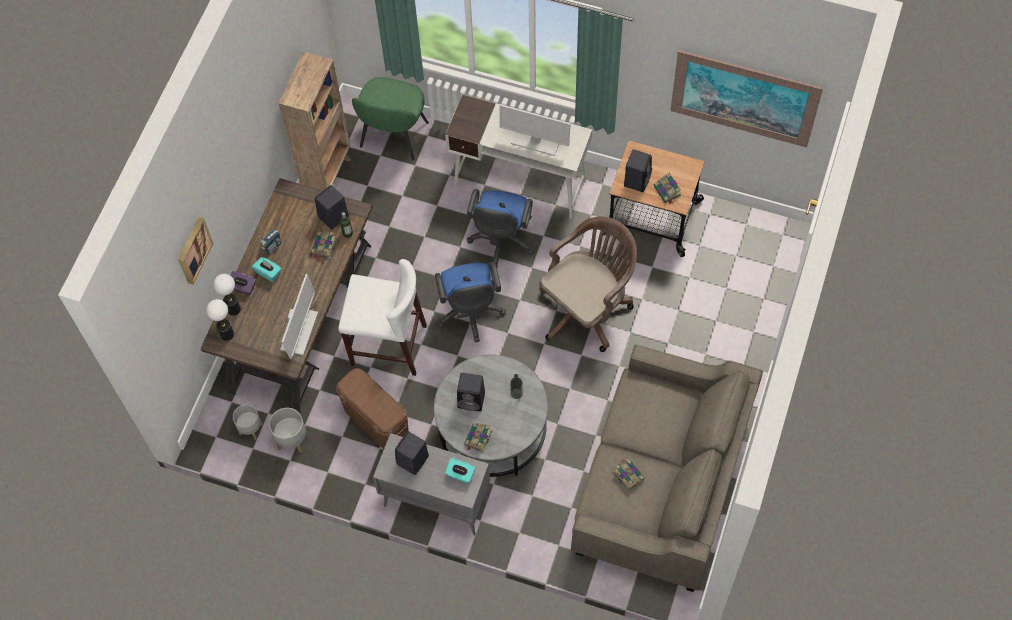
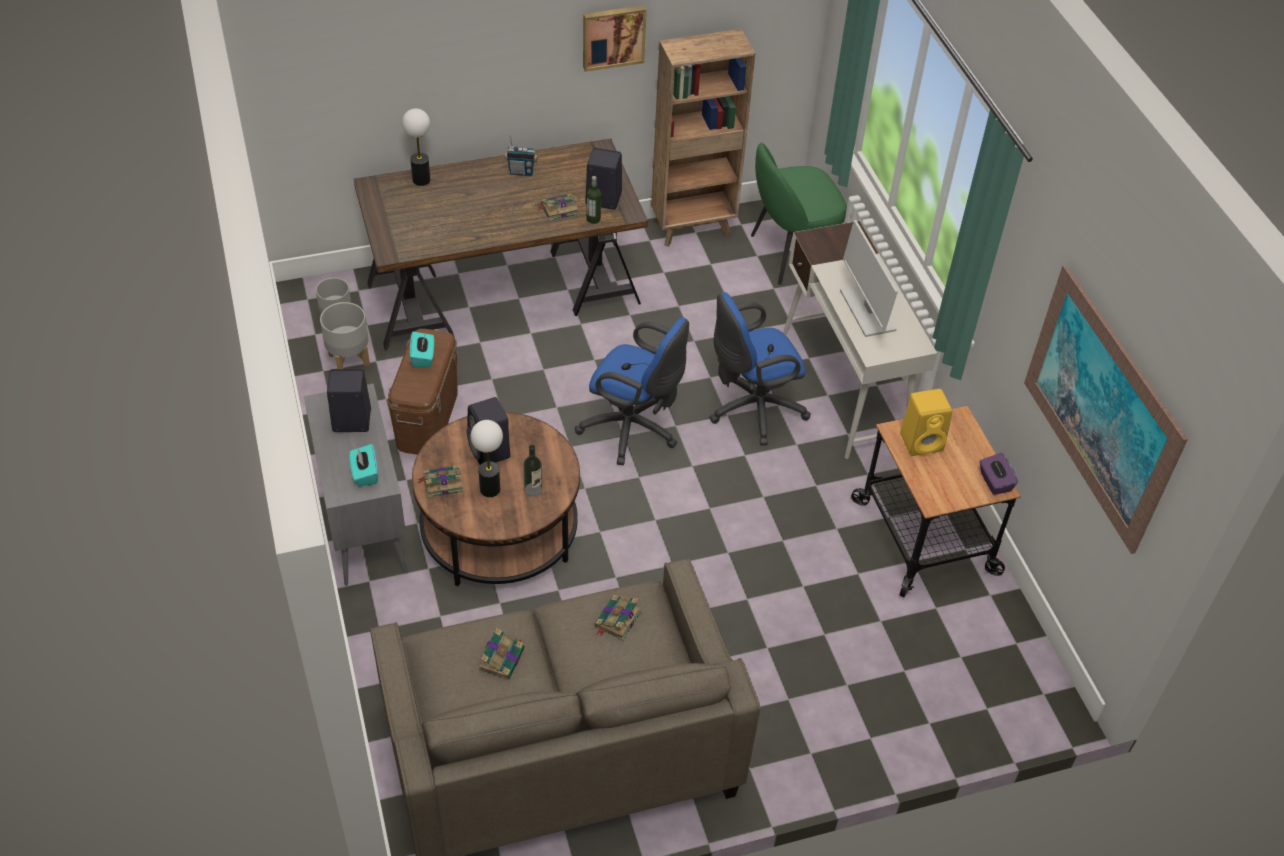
camera: 50 degrees right, 15 degrees down
picture [178,217,213,285] -> picture moved to [583,6,647,72]
table lamp [206,299,234,341] -> table lamp moved to [471,420,503,497]
purple tissue box [230,271,256,295] -> purple tissue box moved to [979,453,1018,495]
turquoise tissue box [252,257,282,282] -> turquoise tissue box moved to [410,332,434,367]
monitor [280,274,318,359] -> none
white stool [338,259,427,376] -> none
grey coffee table [434,355,548,477] -> brown coffee table [412,412,580,586]
blue office chair [435,262,506,342] -> blue office chair turned 105 degrees counterclockwise [575,317,689,465]
brown office chair [539,217,637,352] -> none
black speaker [624,149,652,192] -> yellow speaker [900,389,952,456]
book [653,173,682,205] -> book moved to [594,595,641,640]

